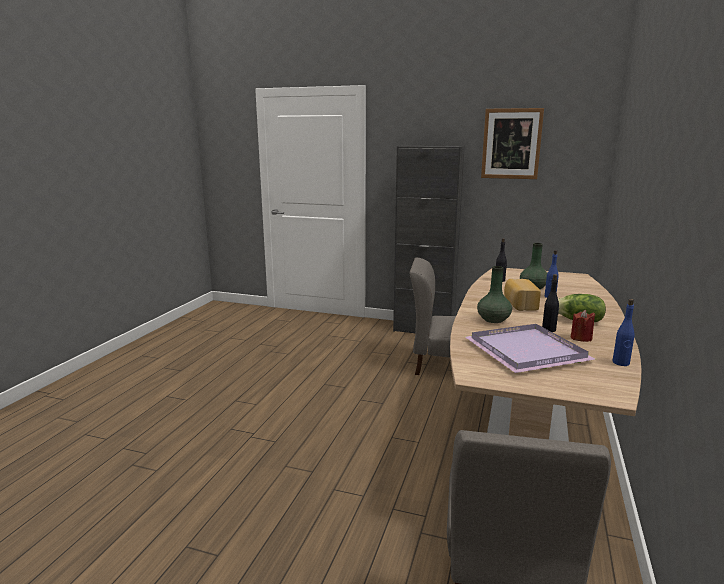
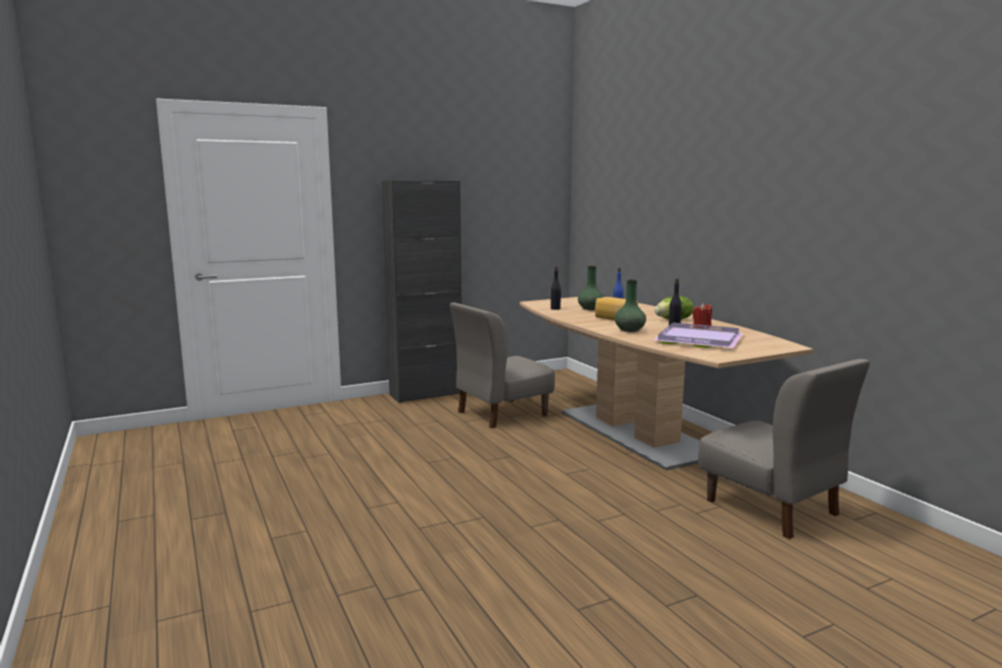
camera: 45 degrees left, 5 degrees down
picture [481,108,544,179] -> none
blue bottle [613,299,635,366] -> none

